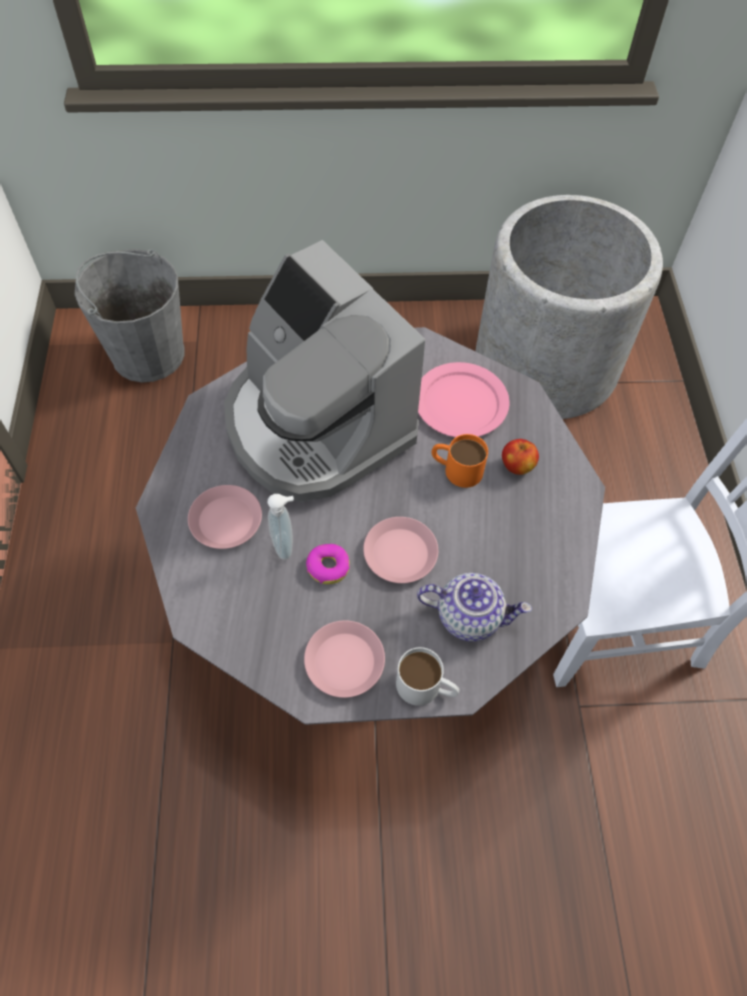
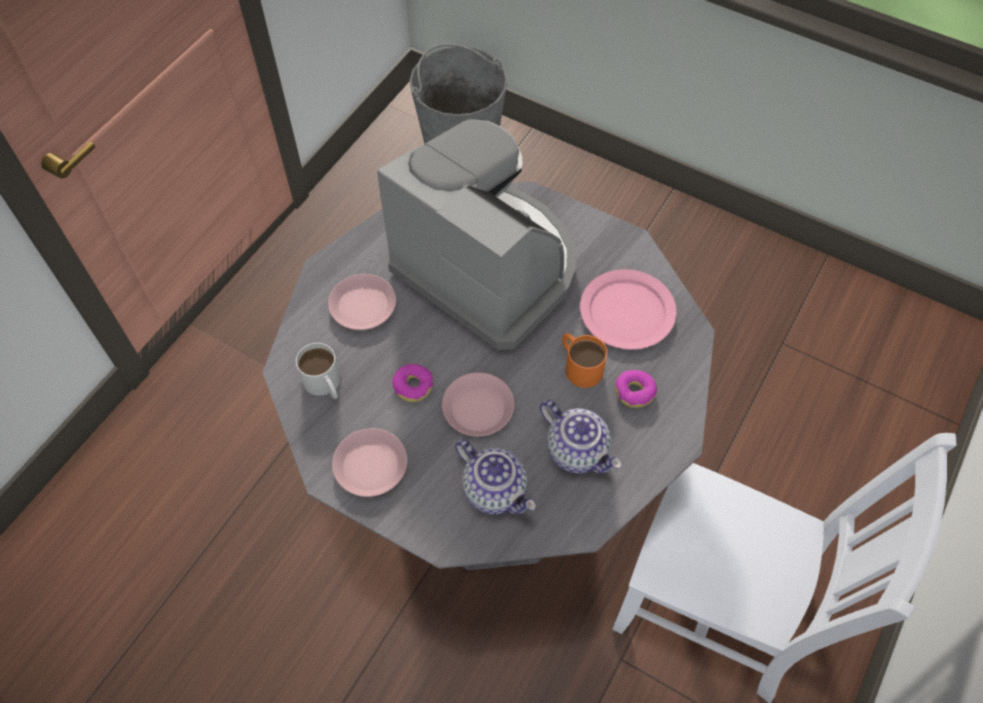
camera: 35 degrees right, 0 degrees up
coffee machine [224,240,425,502] -> coffee machine turned 135 degrees clockwise [377,119,576,350]
soap dispenser [267,494,294,560] -> none
white mug [396,647,460,706] -> white mug moved to [296,343,341,399]
grey planter [476,195,663,419] -> none
apple [502,439,539,475] -> donut [615,370,657,408]
none -> teapot [540,400,622,474]

